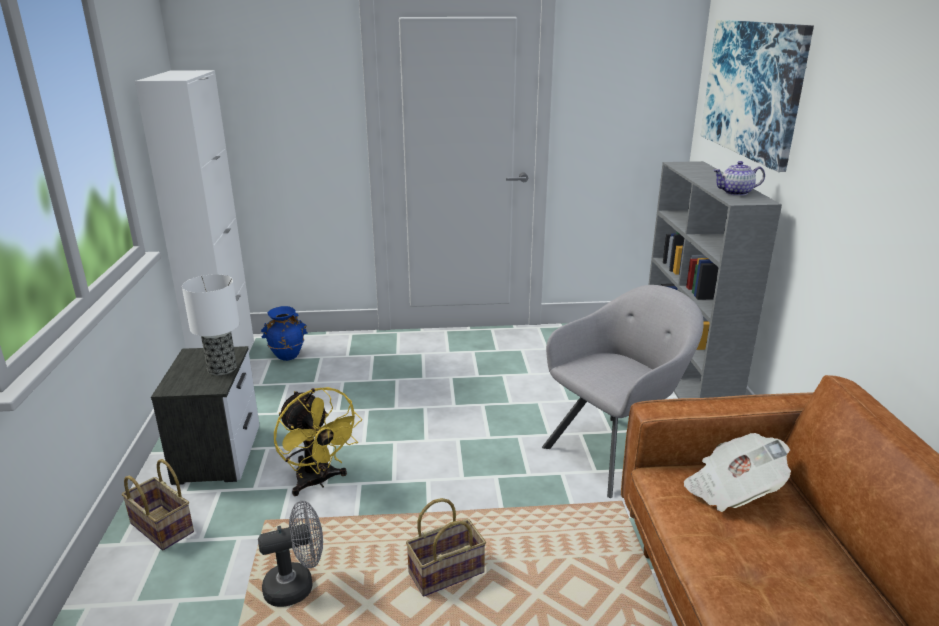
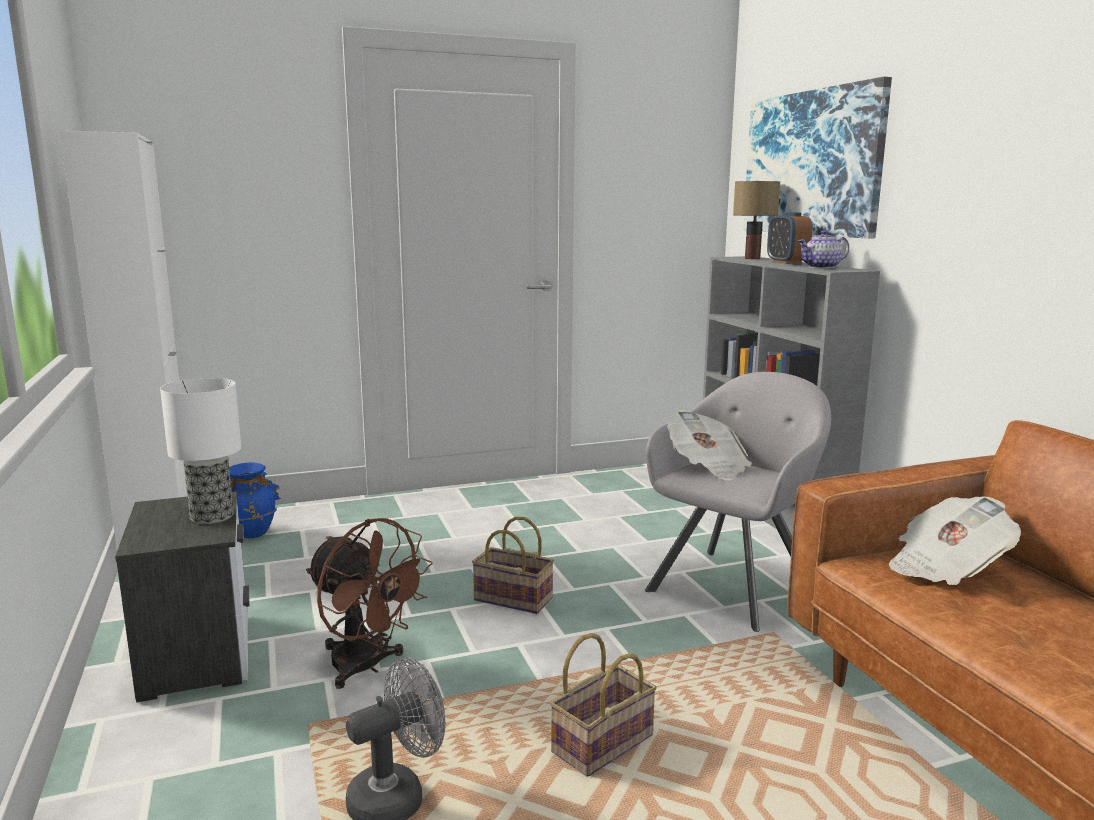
camera: 15 degrees left, 10 degrees down
basket [122,459,194,550] -> basket moved to [472,517,554,614]
yellow fan [274,387,362,496] -> brown fan [306,518,432,689]
none -> newspaper [667,410,752,481]
none -> table lamp [733,181,780,259]
none -> alarm clock [767,212,812,264]

